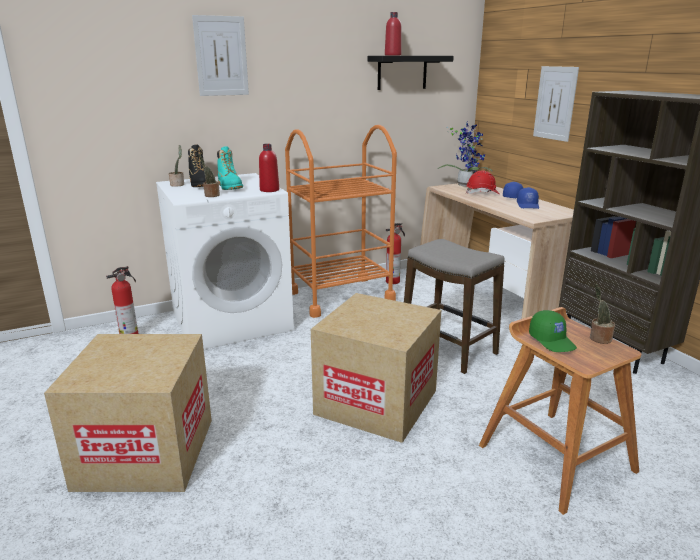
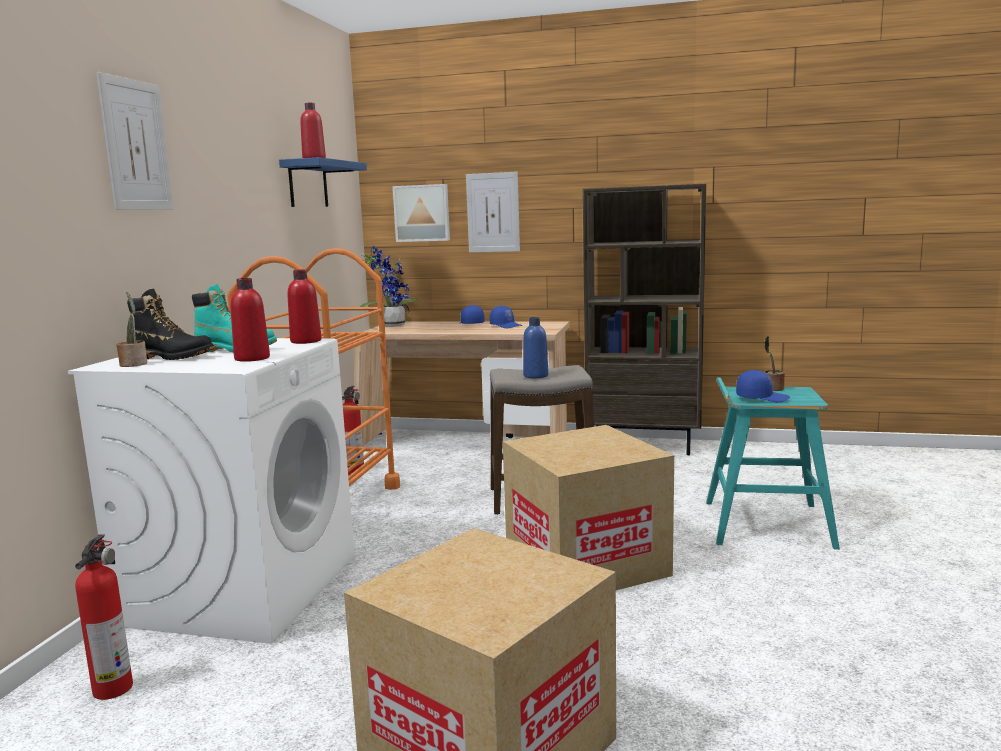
camera: 50 degrees left, 10 degrees down
potted plant [198,154,220,197] -> red bottle [230,278,270,362]
black shelf [368,56,454,90] -> blue shelf [279,157,367,207]
red hard hat [466,171,500,194] -> none
brown stool [479,307,641,515] -> turquoise stool [706,378,840,550]
green cap [529,310,577,352] -> blue cap [736,370,790,402]
none -> picture [393,184,450,242]
none -> blue bottle [523,317,548,378]

